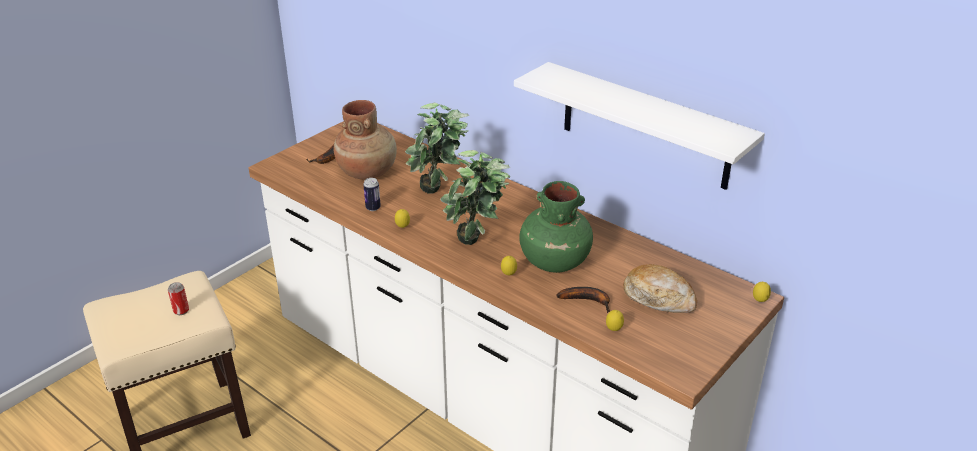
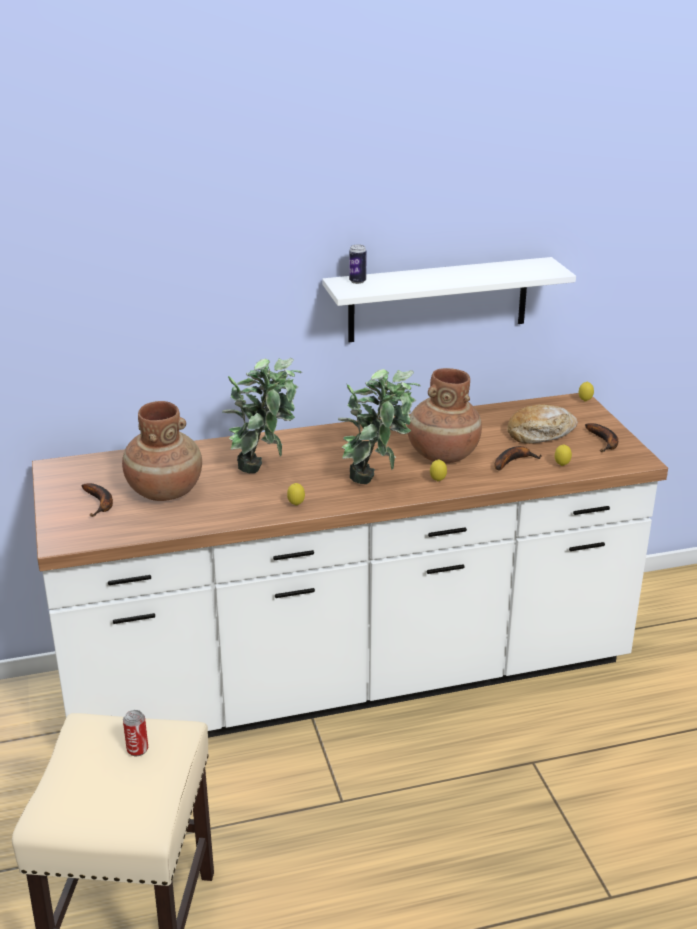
camera: 55 degrees left, 5 degrees down
can [363,178,381,211] -> can moved to [349,244,366,284]
green vase [519,181,593,273] -> brown vase [407,368,482,463]
none -> banana [585,423,618,452]

